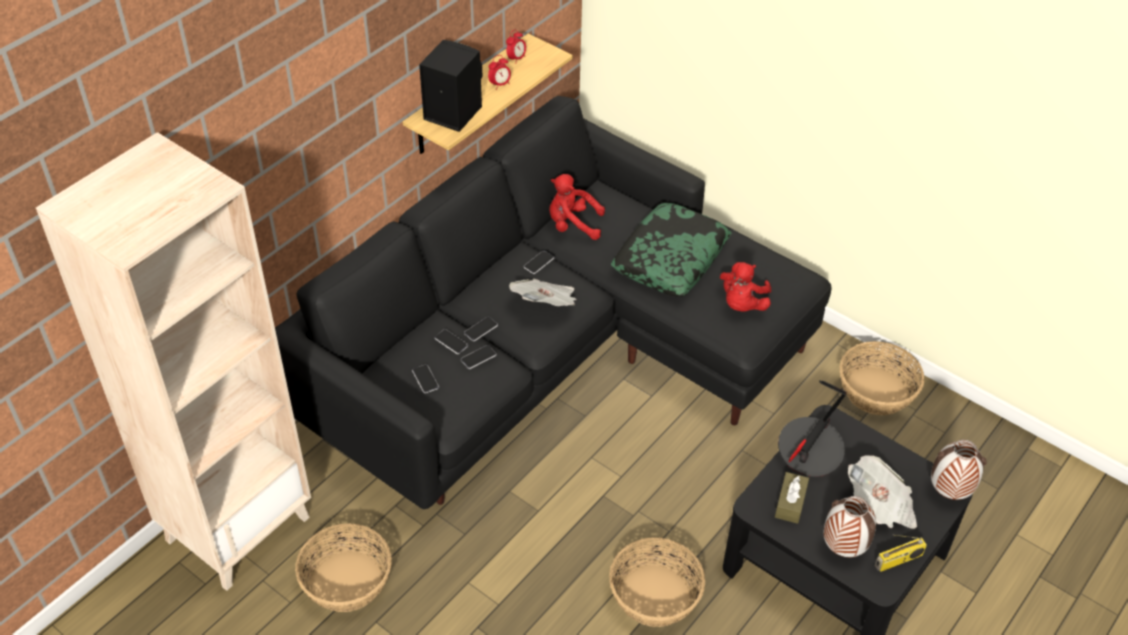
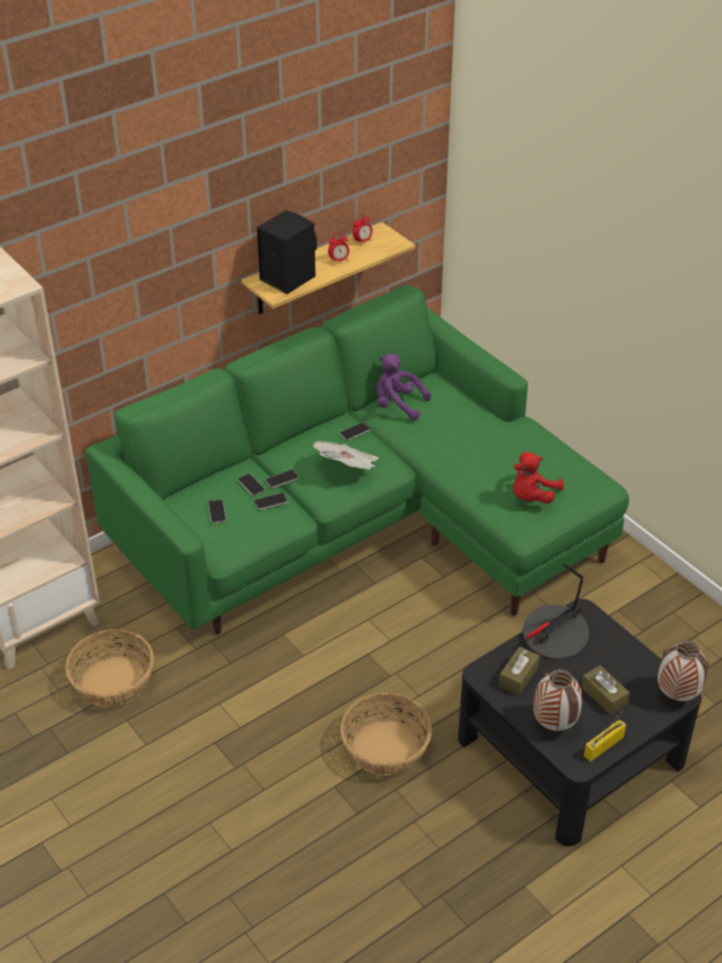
camera: 15 degrees right, 5 degrees down
black sofa [275,96,831,509] -> green sofa [85,285,629,634]
red plush toy [549,174,605,240] -> purple plush toy [377,354,431,420]
pillow [611,202,731,297] -> none
basket [840,341,924,415] -> none
newspaper [848,455,917,529] -> brown tissue box [581,665,630,715]
radio [875,535,927,572] -> radio turned 150 degrees clockwise [584,710,626,762]

